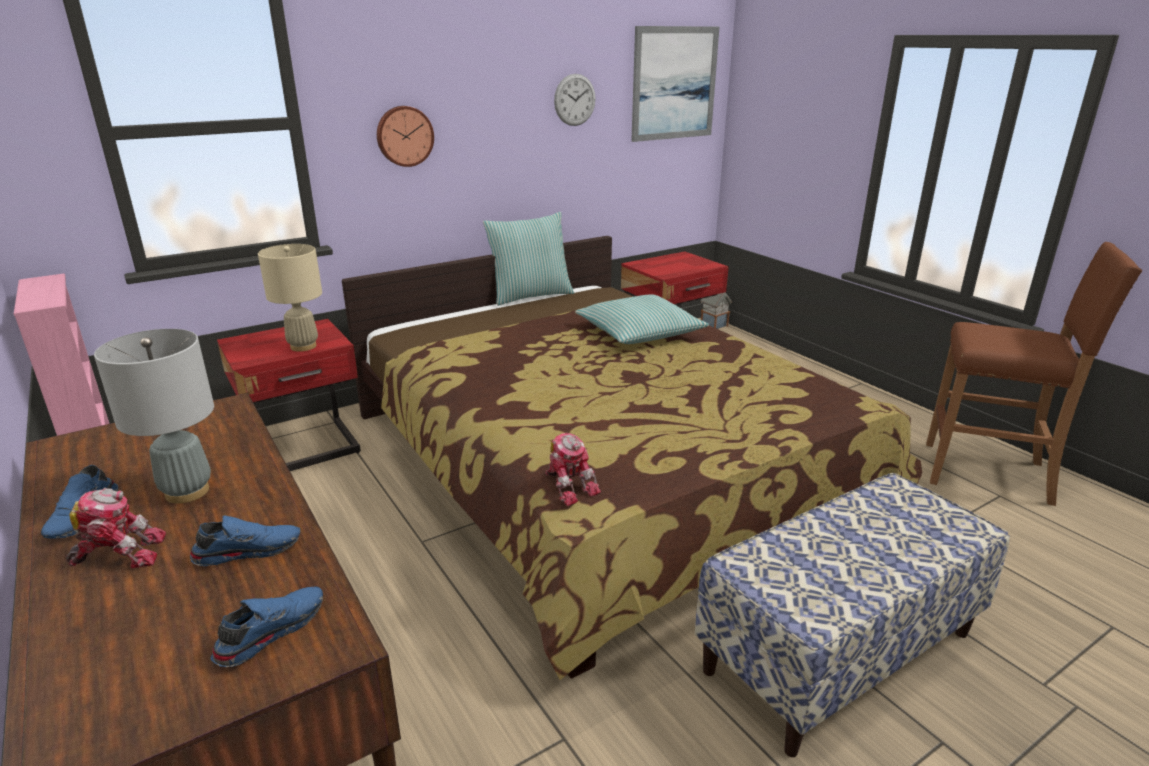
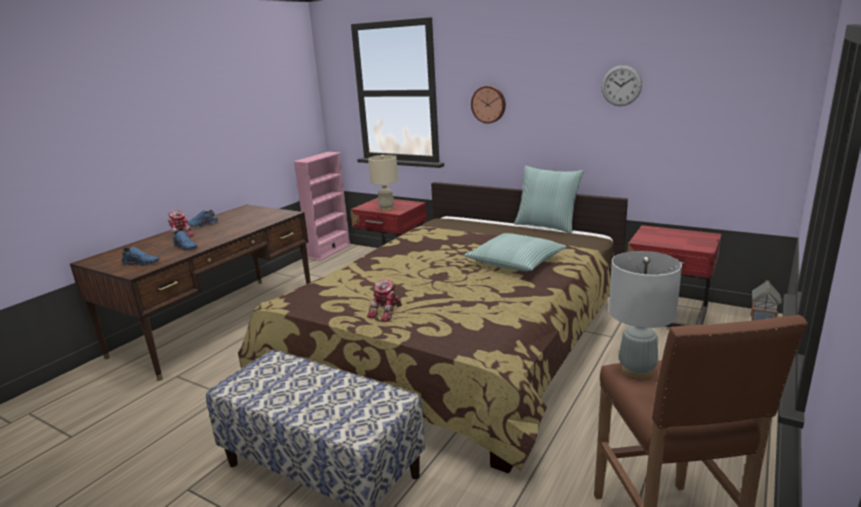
camera: 65 degrees right, 5 degrees down
grey table lamp [94,329,214,504] -> grey table lamp moved to [609,251,682,379]
toy robot [545,433,601,506] -> toy robot moved to [367,279,402,322]
picture [631,26,719,142] -> none

